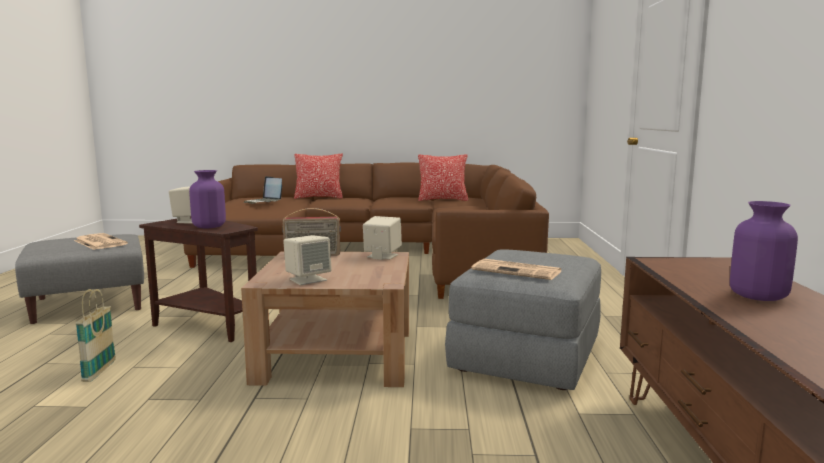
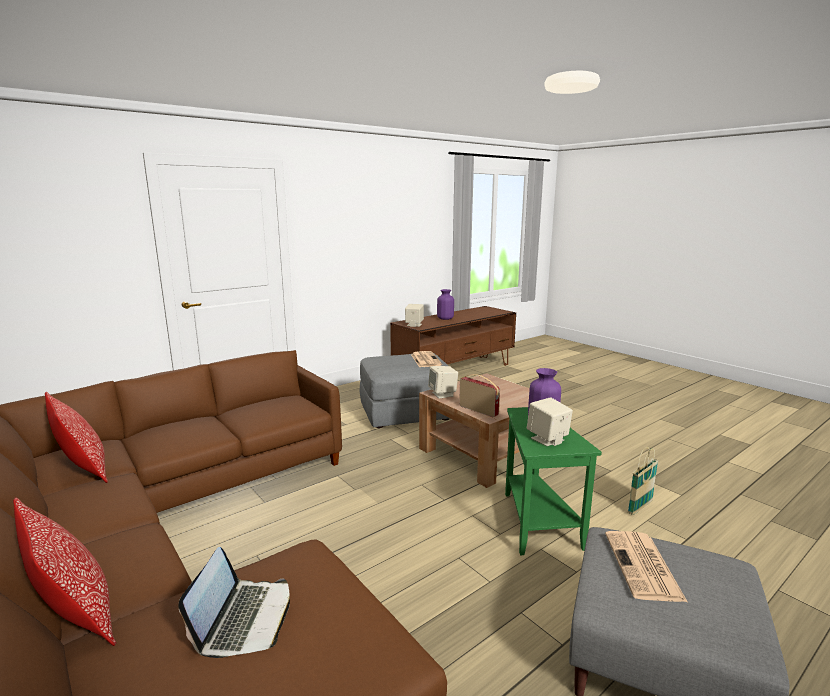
camera: 130 degrees left, 5 degrees up
brown side table [139,217,258,342] -> green side table [505,407,602,555]
beige speaker [283,235,332,285] -> beige speaker moved to [405,304,424,327]

